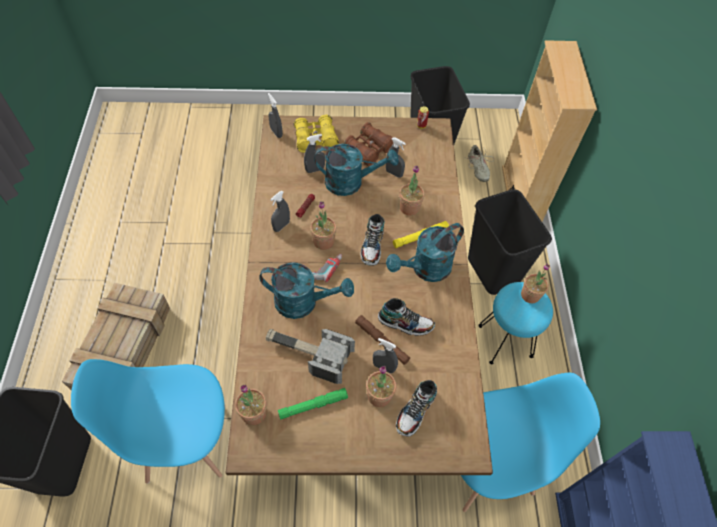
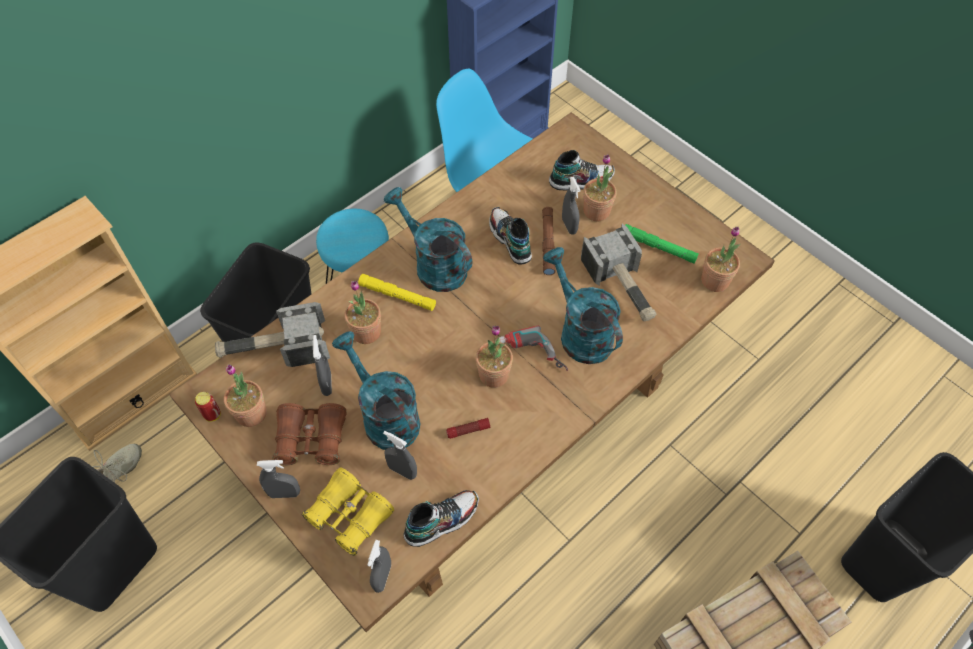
camera: 130 degrees left, 0 degrees up
blue chair [71,359,225,484] -> none
grey spray bottle [270,191,290,232] -> grey spray bottle moved to [257,460,300,498]
shoe [360,214,385,266] -> shoe moved to [404,490,479,547]
turquoise watering can [386,223,464,282] -> turquoise watering can turned 150 degrees counterclockwise [384,187,472,292]
potted plant [521,263,550,303] -> potted plant moved to [224,365,267,427]
none -> hammer [215,302,330,367]

